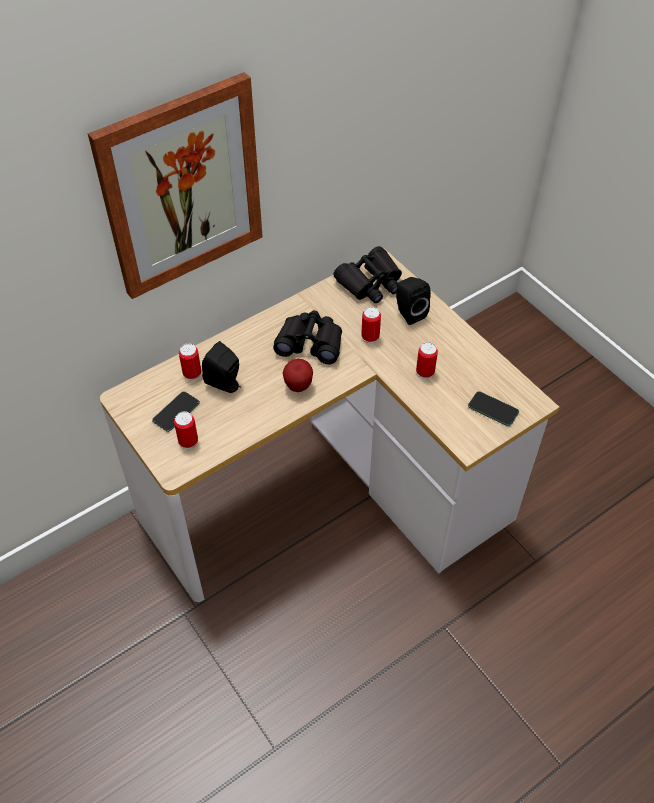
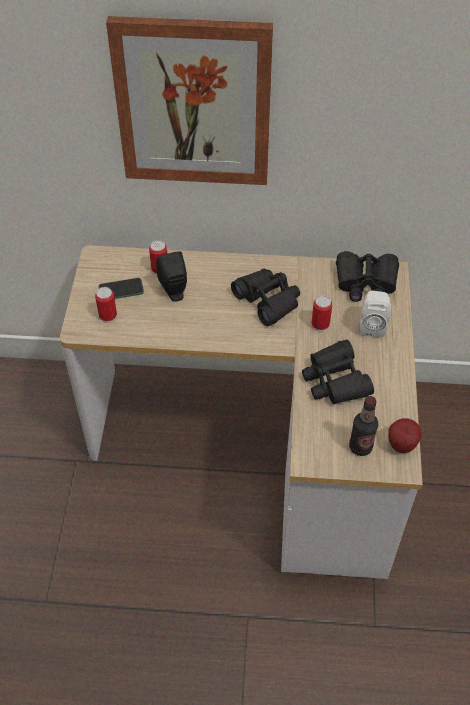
camera: 40 degrees right, 0 degrees up
apple [283,359,313,392] -> apple moved to [388,418,422,453]
black speaker [396,277,431,325] -> white speaker [359,291,391,338]
can [416,342,438,379] -> black binoculars [302,340,374,404]
phone [468,391,519,426] -> bottle [349,396,378,456]

